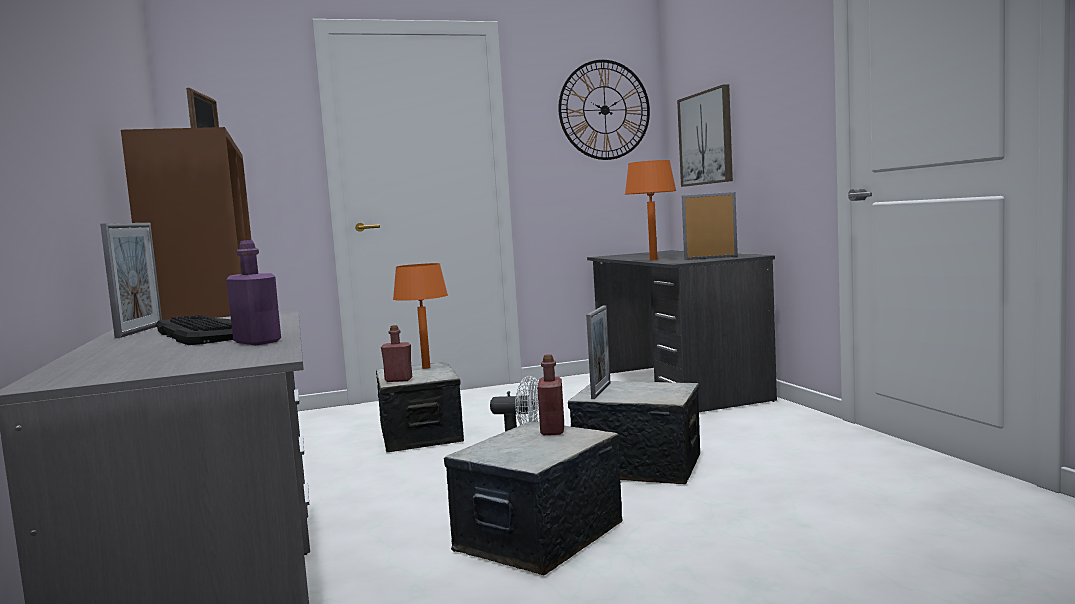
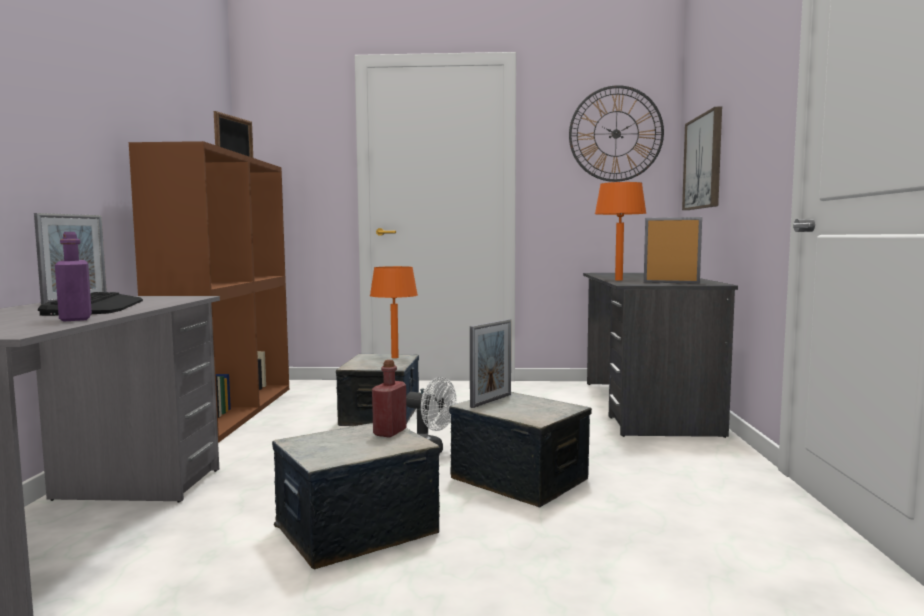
camera: 20 degrees right, 0 degrees up
red bottle [381,325,413,382] -> none

